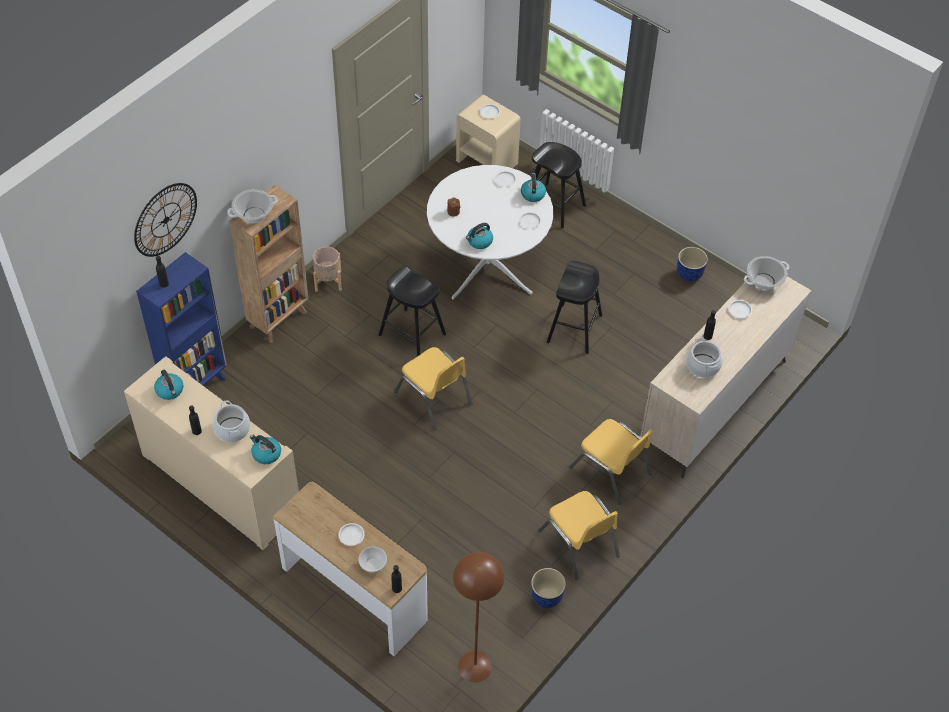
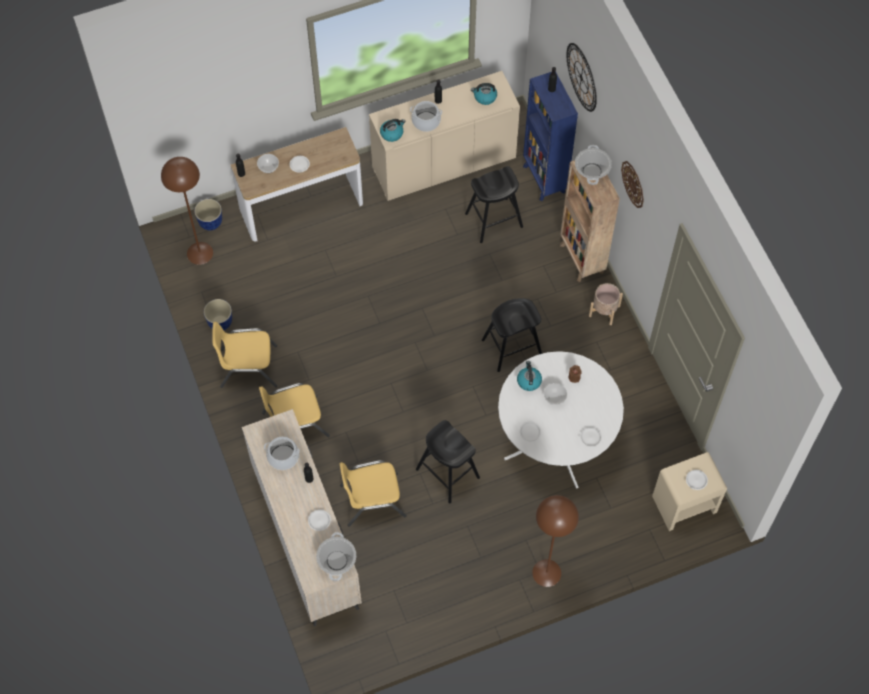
camera: 120 degrees right, 10 degrees up
yellow chair [394,347,472,430] -> yellow chair moved to [339,460,407,527]
kettle [521,173,546,202] -> none
black stool [532,142,586,229] -> black stool moved to [465,166,523,243]
planter [677,247,708,282] -> planter moved to [194,199,222,230]
none -> brown floor lamp [532,495,579,587]
none -> bowl [544,383,567,405]
none -> wall clock [621,161,644,208]

